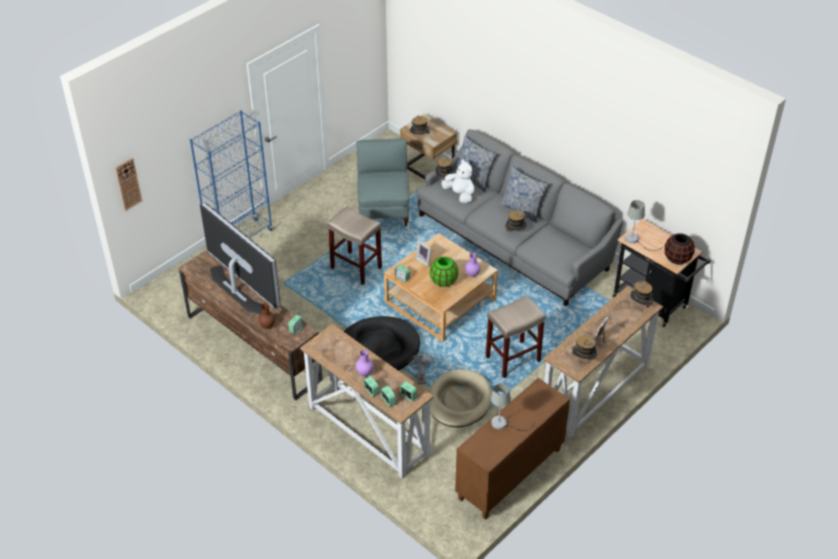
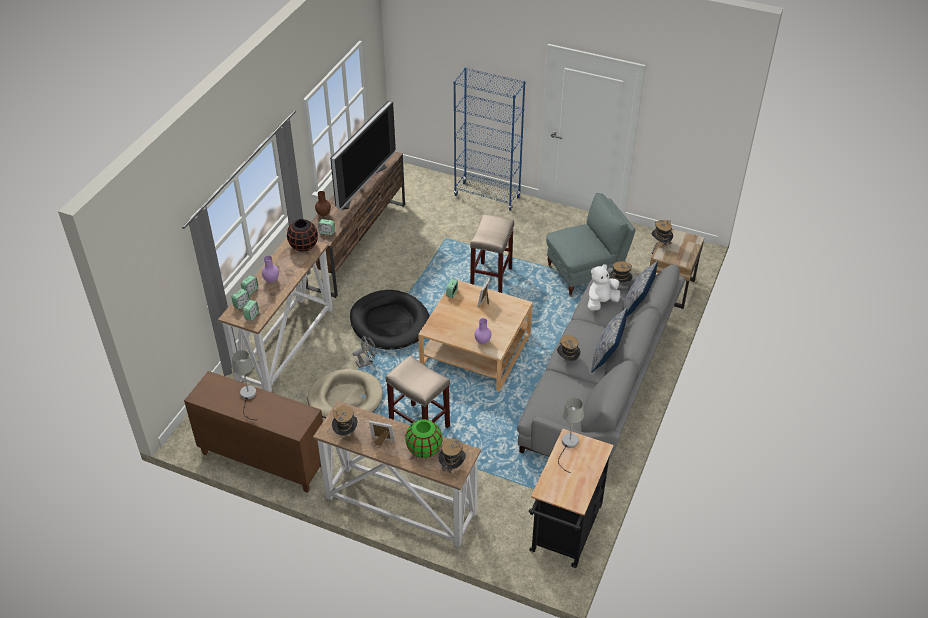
camera: 70 degrees right, 0 degrees up
wall clock [115,158,142,211] -> none
green vase [430,257,459,287] -> green vase moved to [405,419,443,458]
white plush toy [441,159,475,203] -> white plush toy turned 150 degrees counterclockwise [588,264,620,311]
black vase [664,233,695,264] -> black vase moved to [287,219,318,252]

